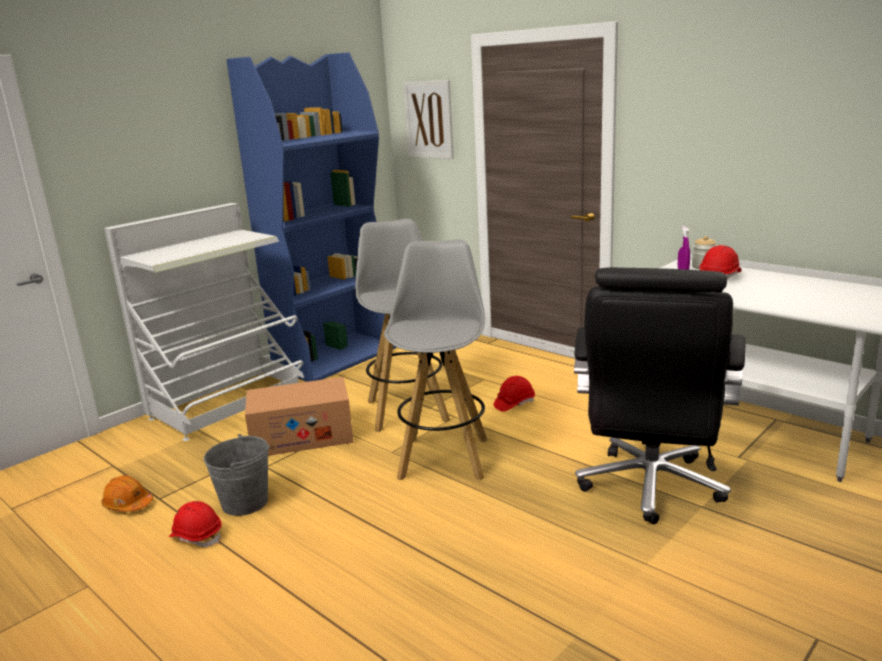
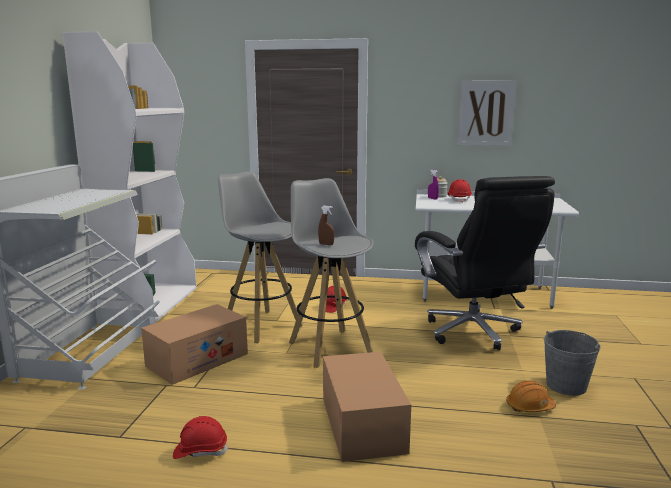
camera: 35 degrees left, 5 degrees down
orange hard hat [101,475,153,512] -> orange hard hat moved to [506,380,556,412]
grey bucket [204,434,270,516] -> grey bucket moved to [544,330,601,396]
blue bookcase [226,52,396,382] -> white bookcase [63,31,196,324]
picture [403,80,454,159] -> picture moved to [458,80,516,146]
none -> brown spray bottle [318,206,334,245]
none -> cardboard box [323,352,411,462]

